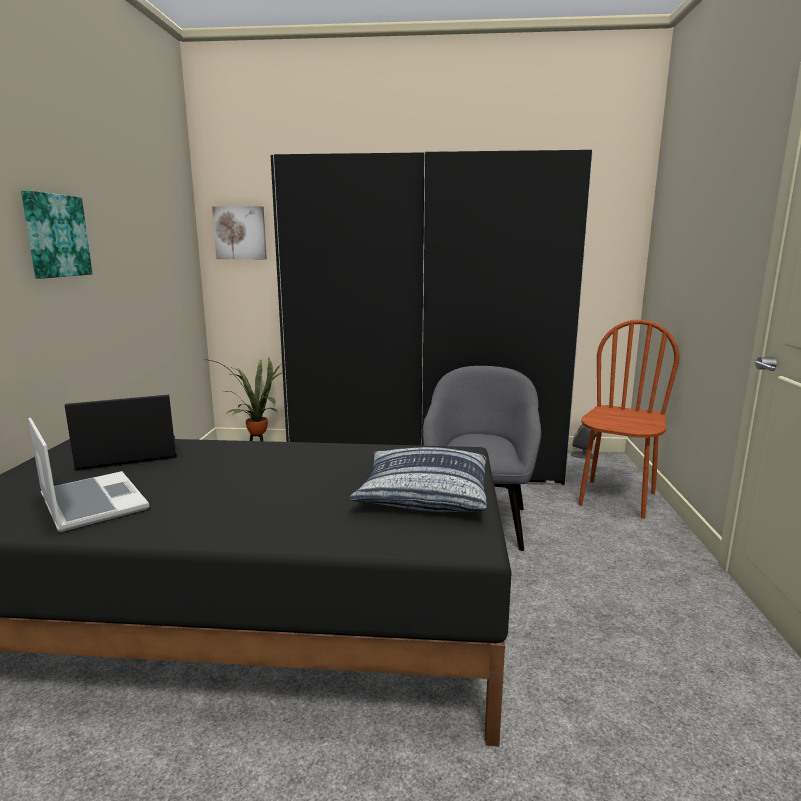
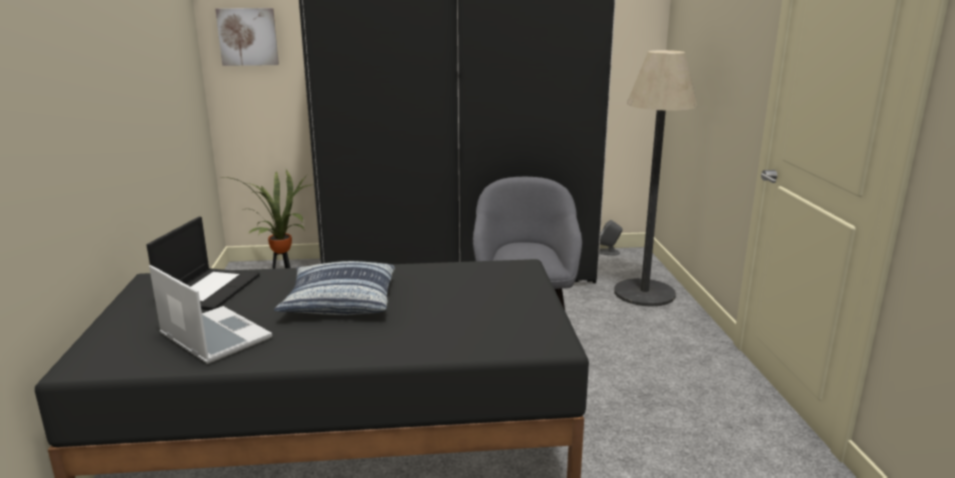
camera: 10 degrees left, 5 degrees up
picture [21,191,92,278] -> none
laptop [65,395,177,470] -> laptop turned 135 degrees clockwise [146,217,260,310]
pillow [349,447,487,512] -> pillow moved to [274,261,395,315]
brown chair [579,319,679,519] -> floor lamp [614,50,698,307]

